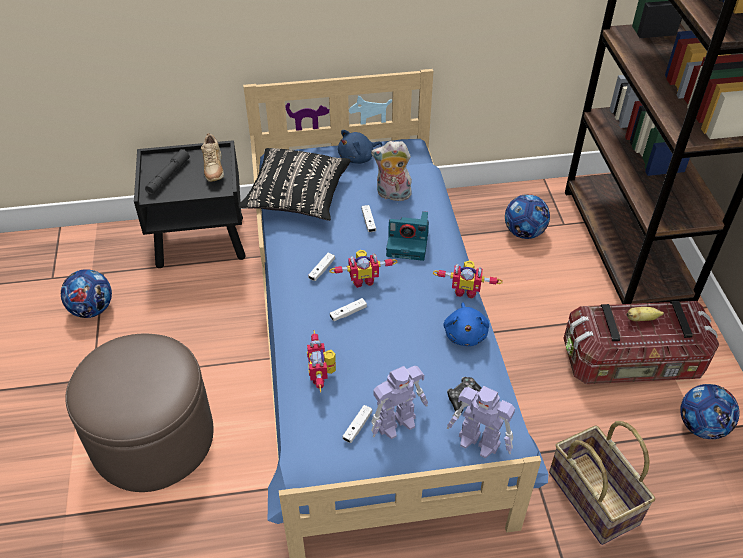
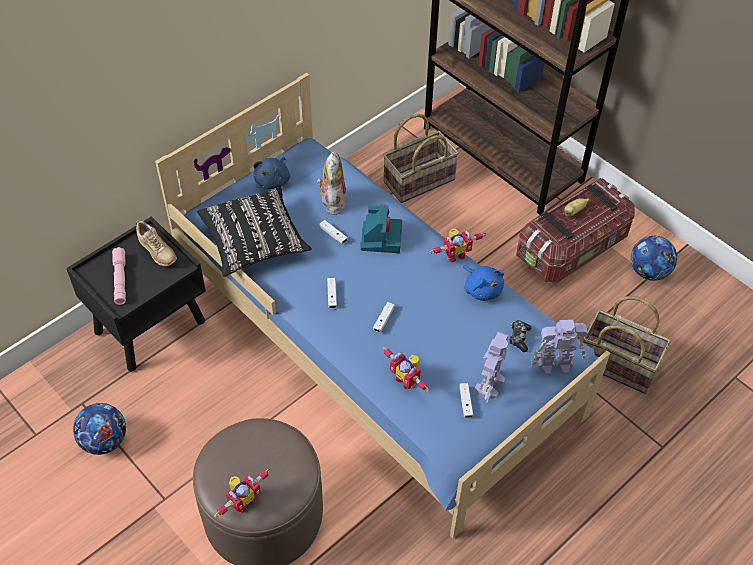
camera: 35 degrees left, 5 degrees up
grey flashlight [145,149,190,195] -> pink flashlight [112,247,126,305]
toy robot [329,250,397,288] -> toy robot moved to [215,468,271,518]
plush toy [371,141,412,201] -> plush toy turned 120 degrees clockwise [317,151,347,215]
camera [386,211,429,261] -> camera turned 60 degrees counterclockwise [360,205,402,253]
football [505,194,550,239] -> basket [383,114,459,203]

